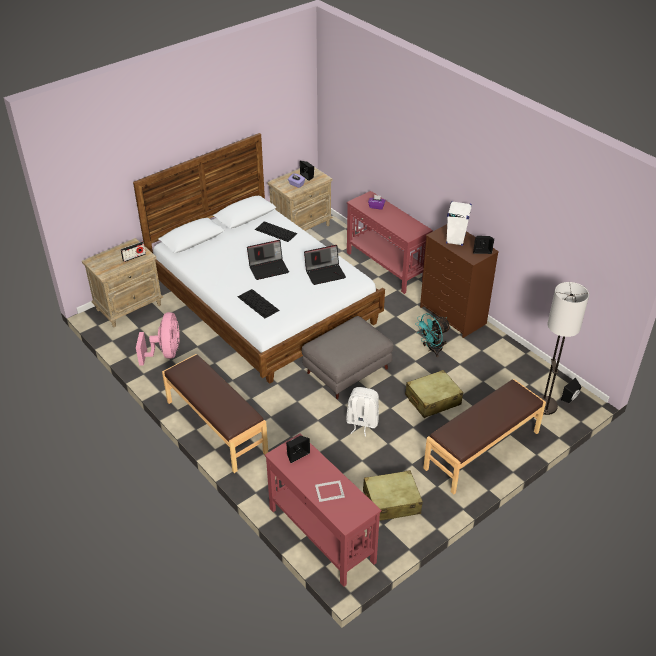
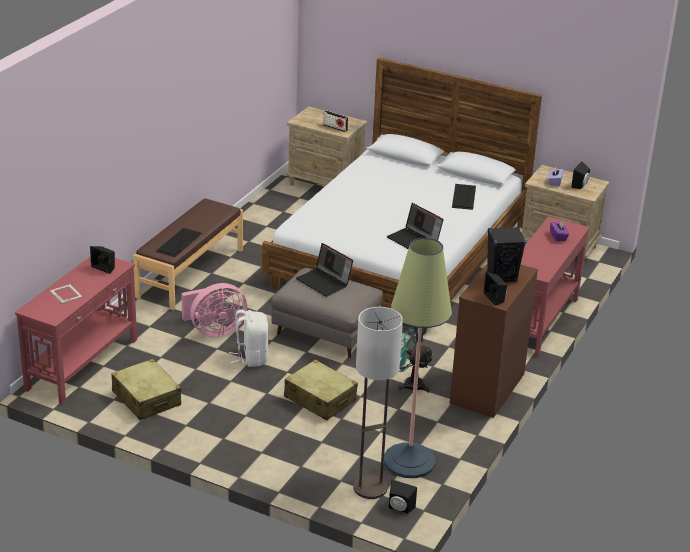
camera: 65 degrees right, 10 degrees down
pink fan [136,312,180,366] -> pink fan moved to [181,283,247,337]
keyboard [238,289,280,318] -> keyboard moved to [156,228,202,257]
laptop [247,240,289,280] -> laptop moved to [296,243,353,297]
brown bench [423,379,546,495] -> none
white speaker [446,201,472,246] -> black speaker [487,227,526,282]
none -> floor lamp [384,238,452,478]

